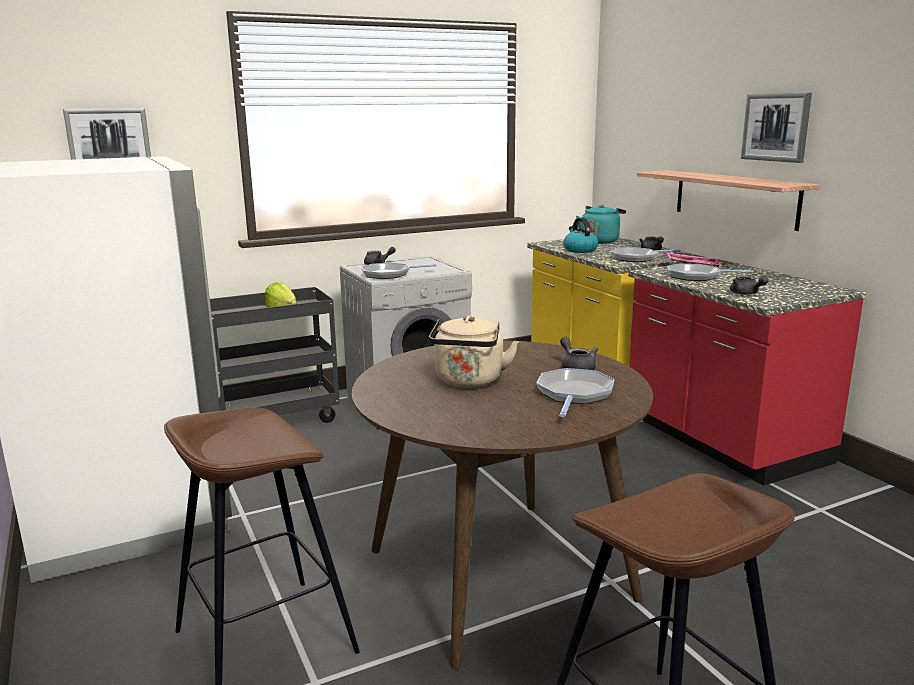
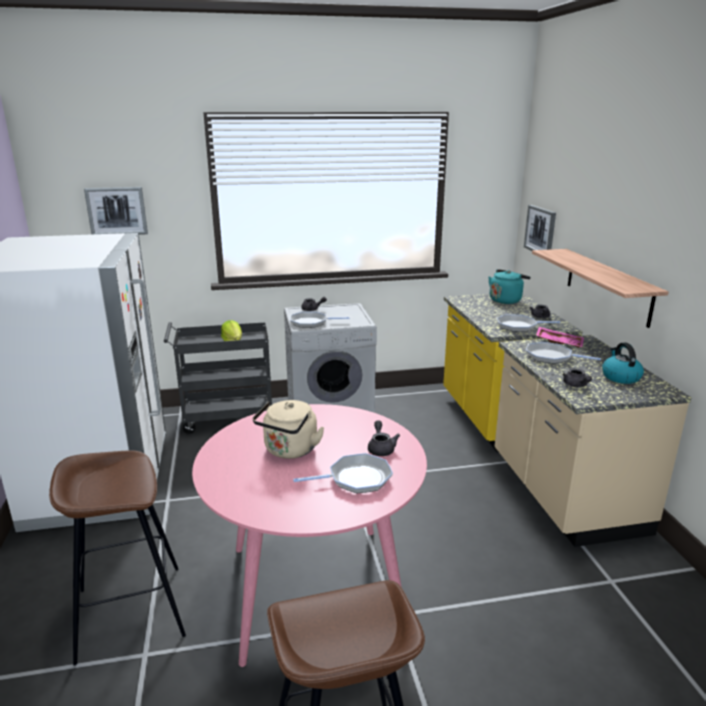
camera: 15 degrees right, 5 degrees up
brown dining table [352,341,653,669] -> pink dining table [192,404,427,667]
frying pan [537,368,615,417] -> frying pan turned 45 degrees clockwise [293,453,393,493]
kettle [563,218,598,253] -> kettle moved to [602,343,644,384]
red counter [628,259,866,486] -> beige counter [495,335,691,547]
picture [741,93,812,163] -> picture moved to [524,205,556,251]

